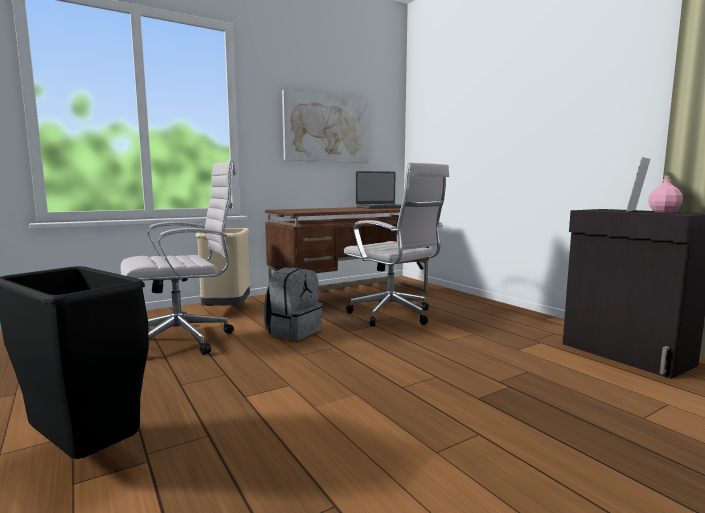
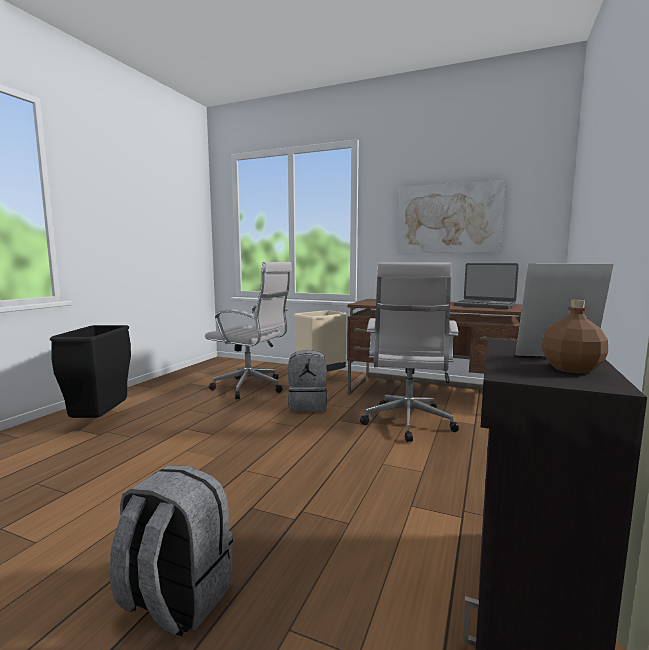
camera: 55 degrees right, 0 degrees up
pink bottle [648,175,683,213] -> brown bottle [542,299,608,373]
none -> grey backpack [109,465,233,636]

